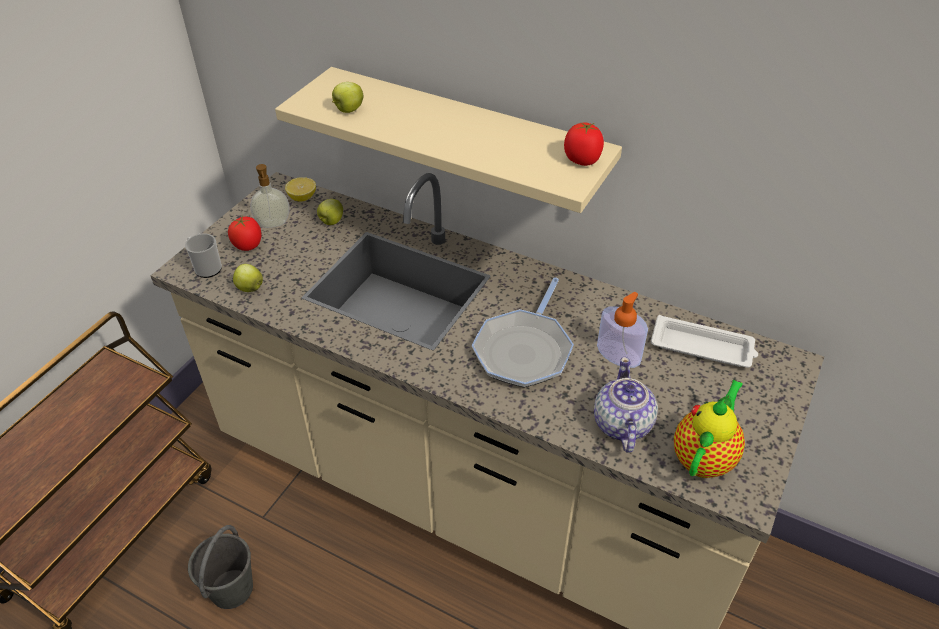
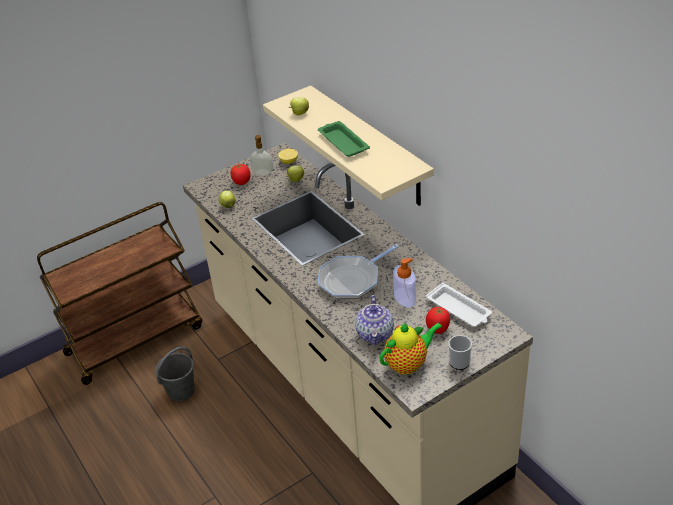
camera: 30 degrees right, 5 degrees down
mug [185,233,222,278] -> mug moved to [448,335,472,370]
tomato [564,123,604,166] -> tomato moved to [426,307,450,334]
teapot [594,357,658,453] -> teapot turned 150 degrees clockwise [355,295,394,345]
none -> green tray [318,121,370,157]

